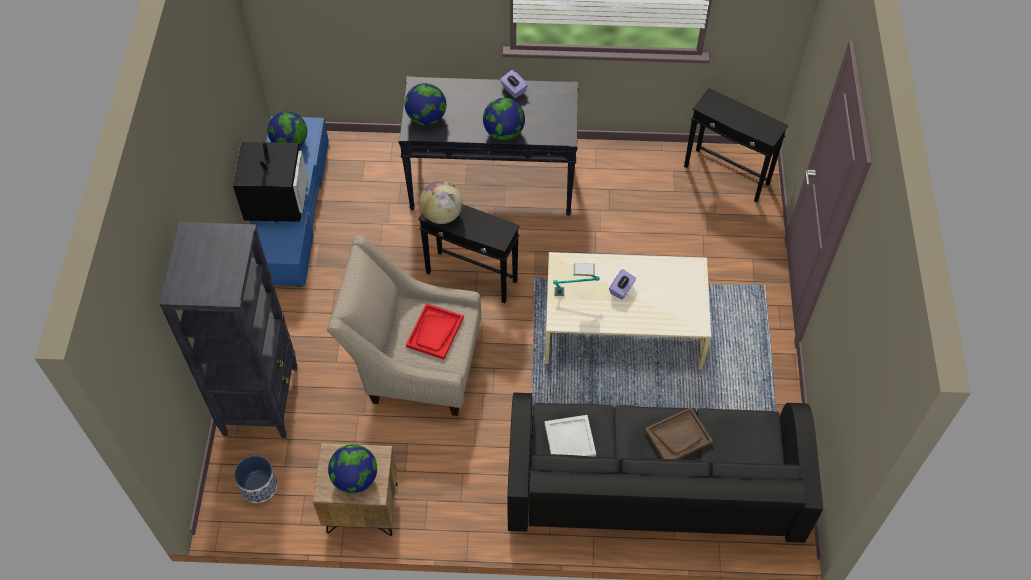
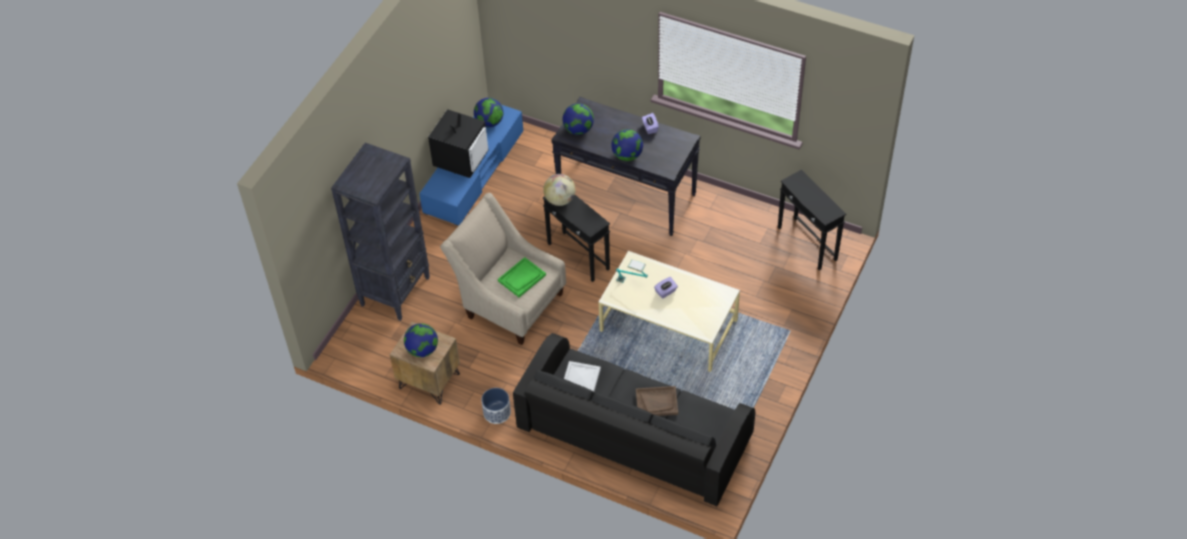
camera: 25 degrees right, 5 degrees down
planter [234,456,277,503] -> planter moved to [481,388,511,424]
red tray [406,303,464,360] -> green tray [498,257,546,297]

